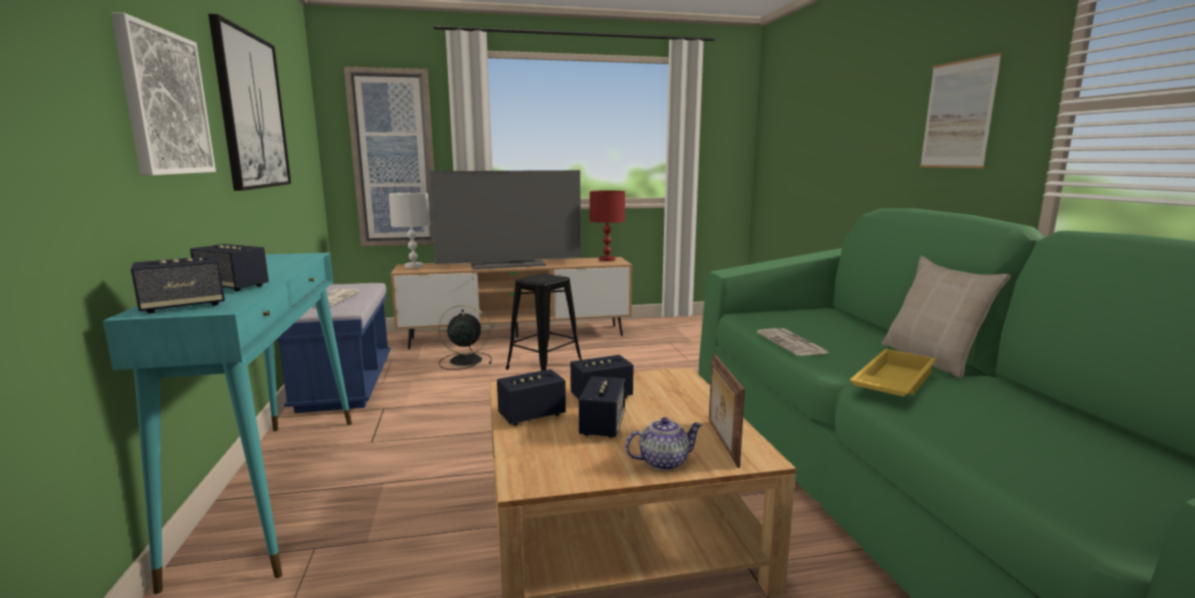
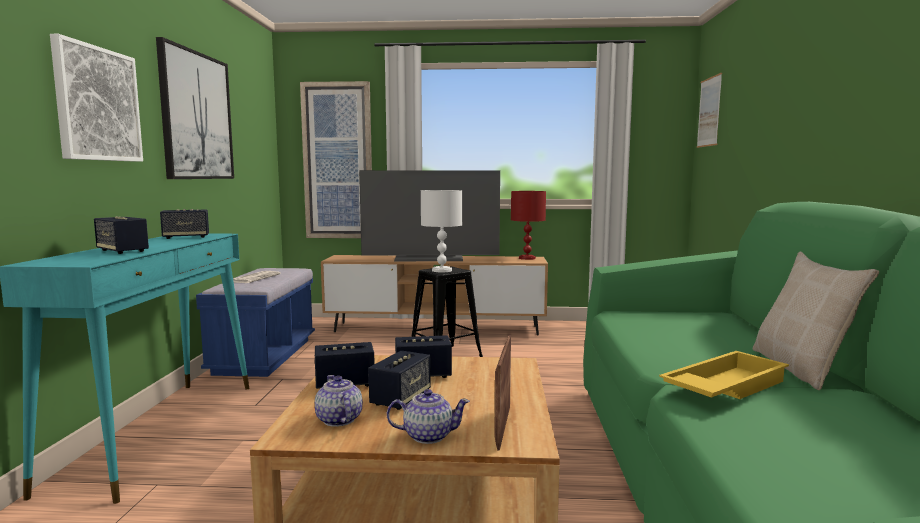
camera: 15 degrees right, 5 degrees down
speaker [131,256,225,313] -> speaker moved to [160,209,209,239]
white table lamp [389,193,430,268] -> white table lamp moved to [421,190,462,273]
black fan [438,305,491,370] -> none
newspaper [757,328,829,356] -> none
picture [920,53,1002,168] -> picture moved to [697,73,722,148]
none -> teapot [315,375,363,427]

